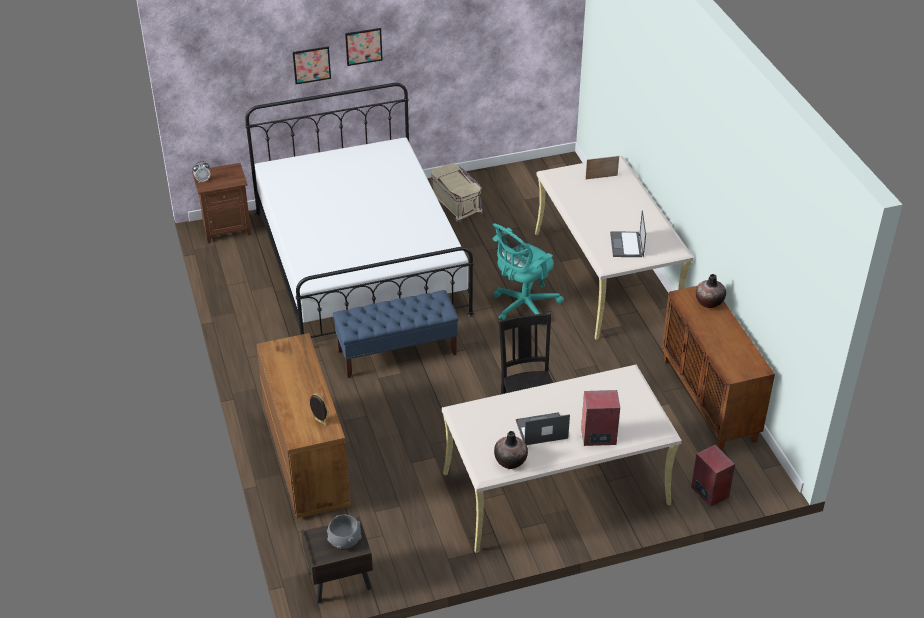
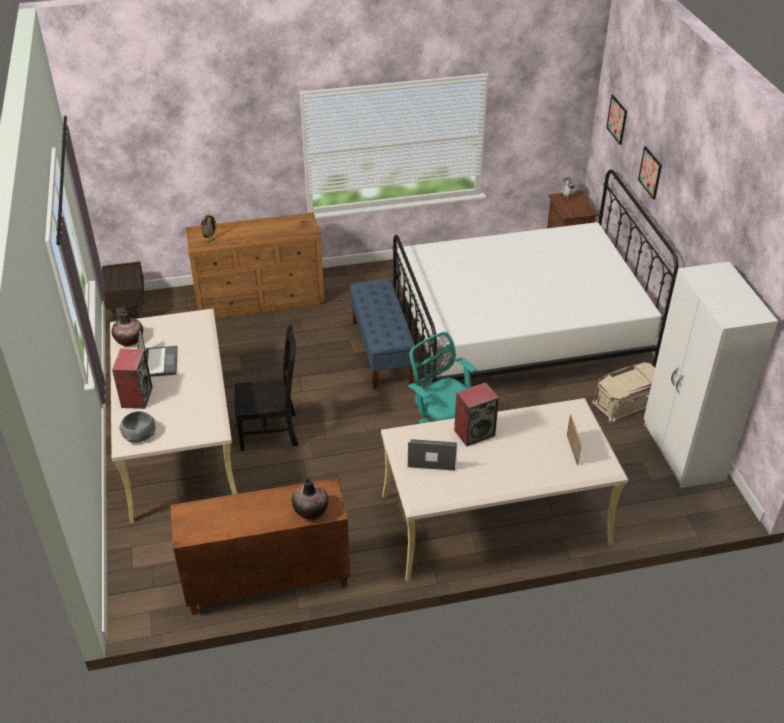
camera: 95 degrees right, 0 degrees up
grey bowl [327,514,361,549] -> grey bowl moved to [119,411,155,442]
picture [345,28,383,66] -> picture moved to [606,95,627,145]
speaker [691,445,735,507] -> speaker moved to [454,382,499,447]
none -> white wardrobe [644,261,778,488]

